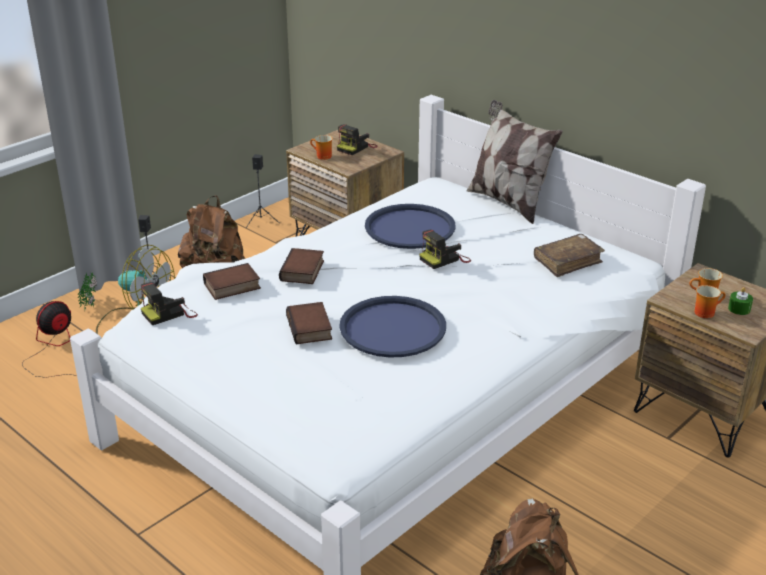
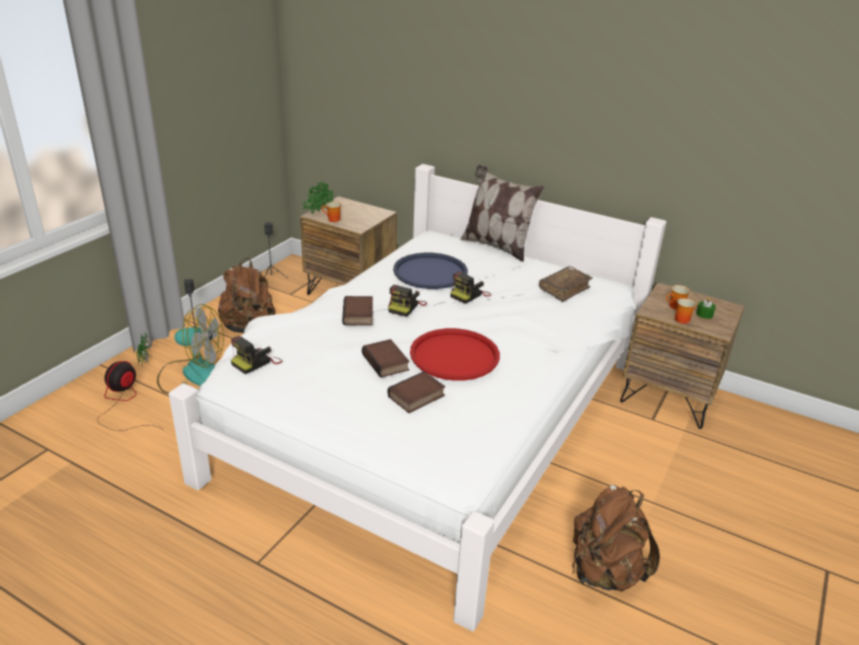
camera: 15 degrees left, 0 degrees up
book [203,263,261,300] -> book moved to [388,371,445,413]
camera [337,124,378,155] -> camera moved to [388,285,427,317]
blue tray [339,296,446,358] -> red tray [410,328,500,381]
none -> potted plant [302,182,334,214]

